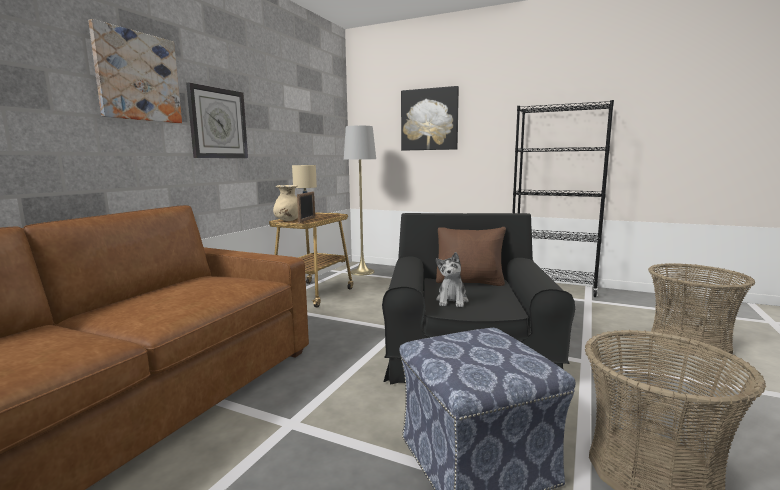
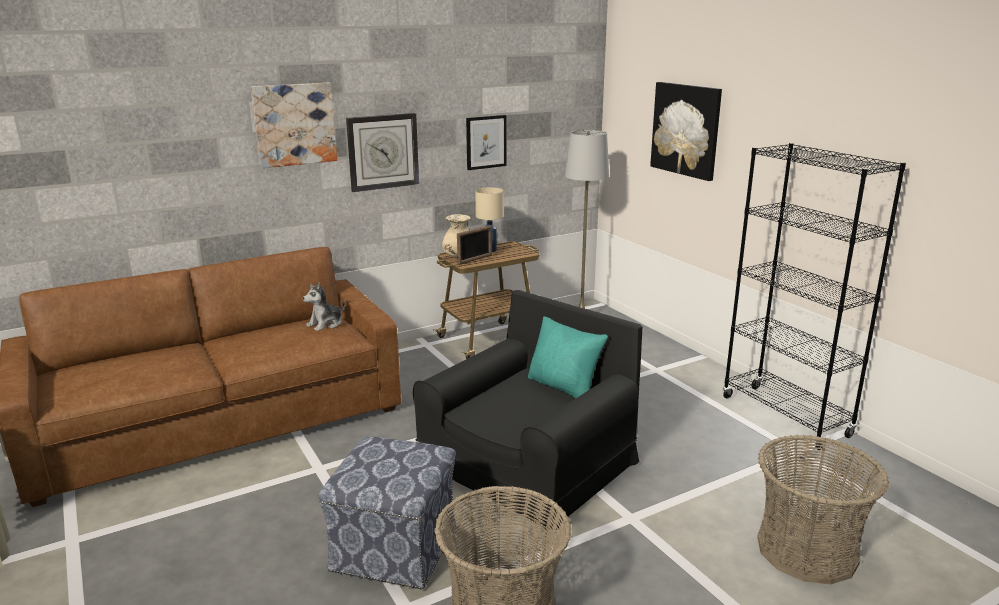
camera: 35 degrees right, 10 degrees up
brown pillow [436,227,506,286] -> turquoise pillow [528,316,608,399]
plush toy [436,252,469,307] -> plush toy moved to [303,282,345,331]
none -> picture [466,115,507,170]

